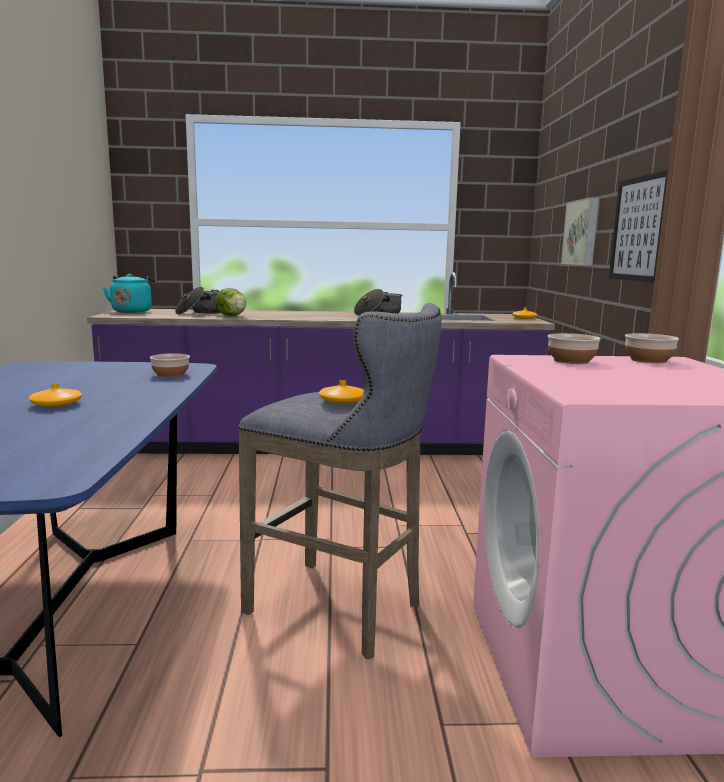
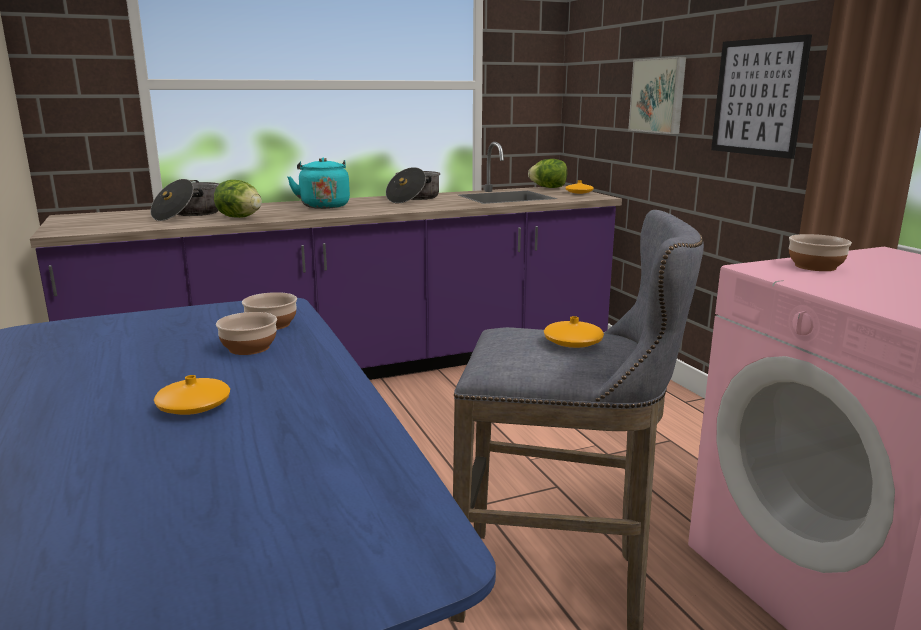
camera: 20 degrees left, 5 degrees up
turquoise kettle [103,274,155,313] -> turquoise kettle moved to [287,158,350,209]
bowl [625,333,679,363] -> bowl moved to [216,312,277,355]
none -> lettuce [528,159,567,188]

